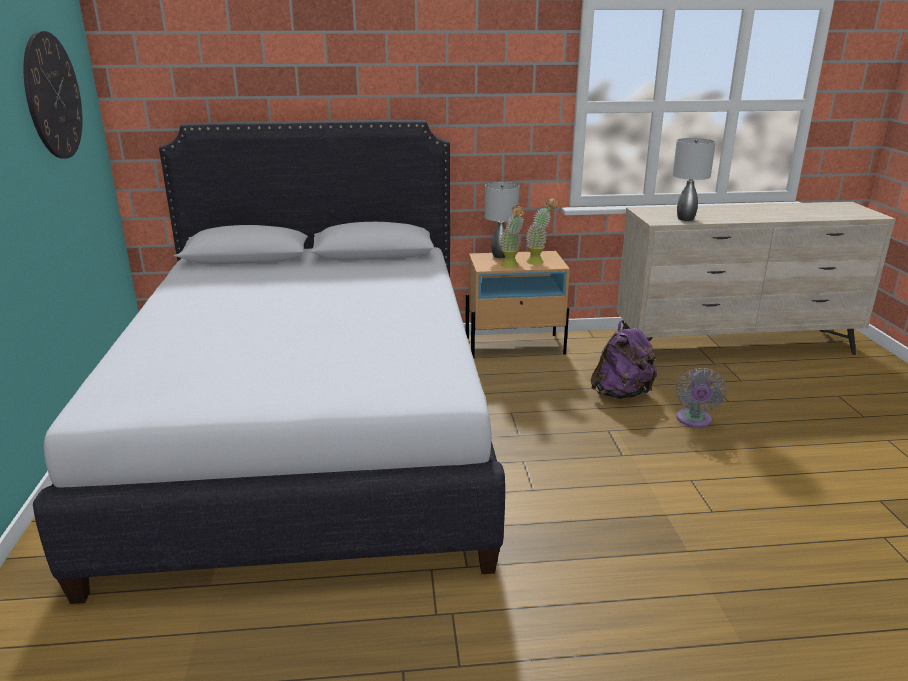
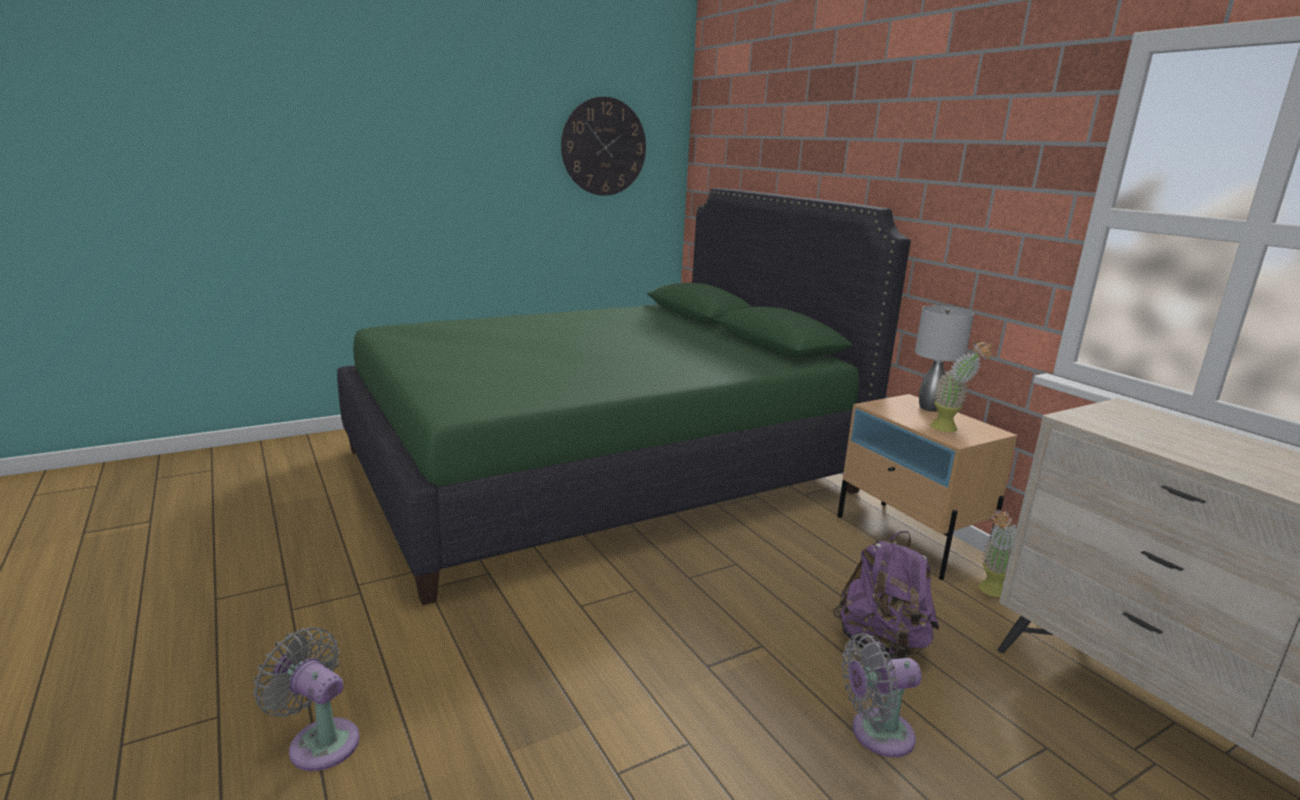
camera: 65 degrees right, 5 degrees down
white bed [33,120,505,604] -> green bed [337,188,911,605]
potted plant [500,205,525,268] -> potted plant moved to [979,509,1016,597]
grey table lamp [672,138,716,221] -> none
none -> grey fan [253,627,360,771]

